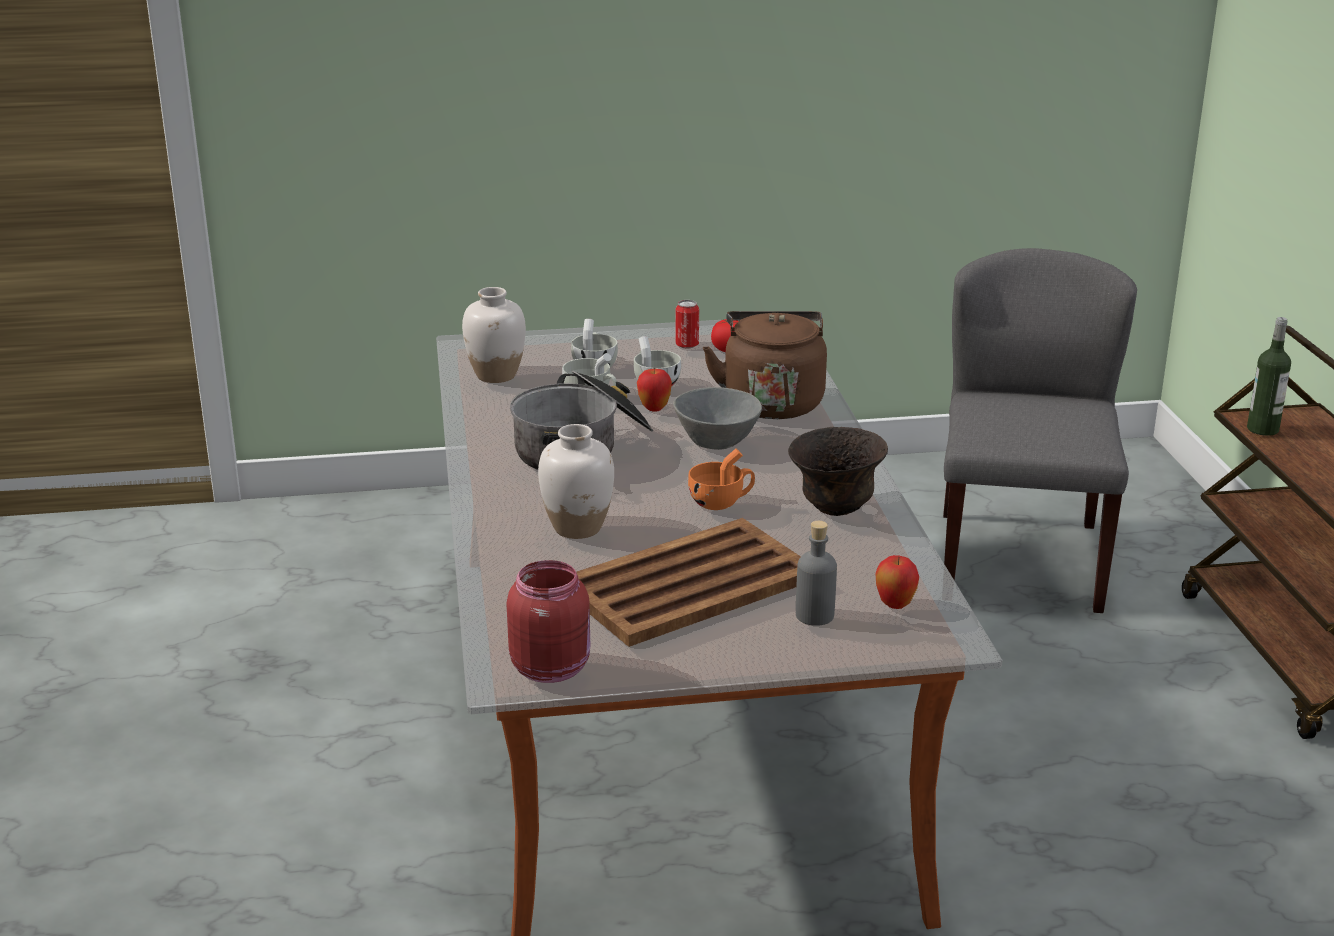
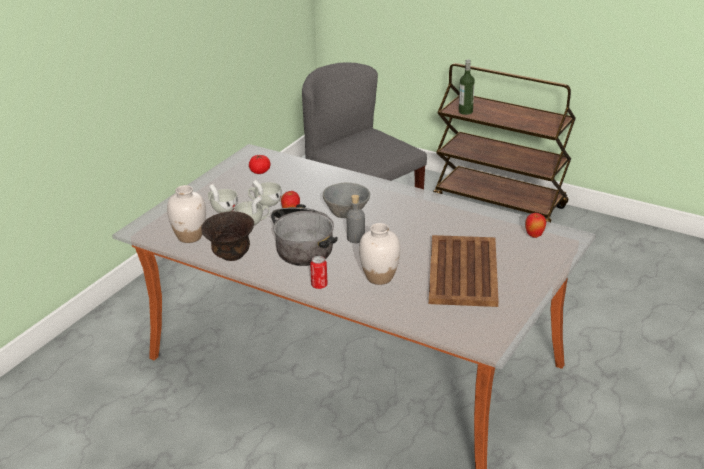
camera: 50 degrees left, 5 degrees up
red jar [507,560,590,683] -> none
can [675,300,699,349] -> can moved to [310,256,328,289]
orange cup [688,449,755,510] -> none
brown kettle [703,311,827,419] -> none
brown bowl [788,427,888,516] -> brown bowl moved to [201,211,254,261]
grey bottle [796,521,837,626] -> grey bottle moved to [346,195,365,243]

